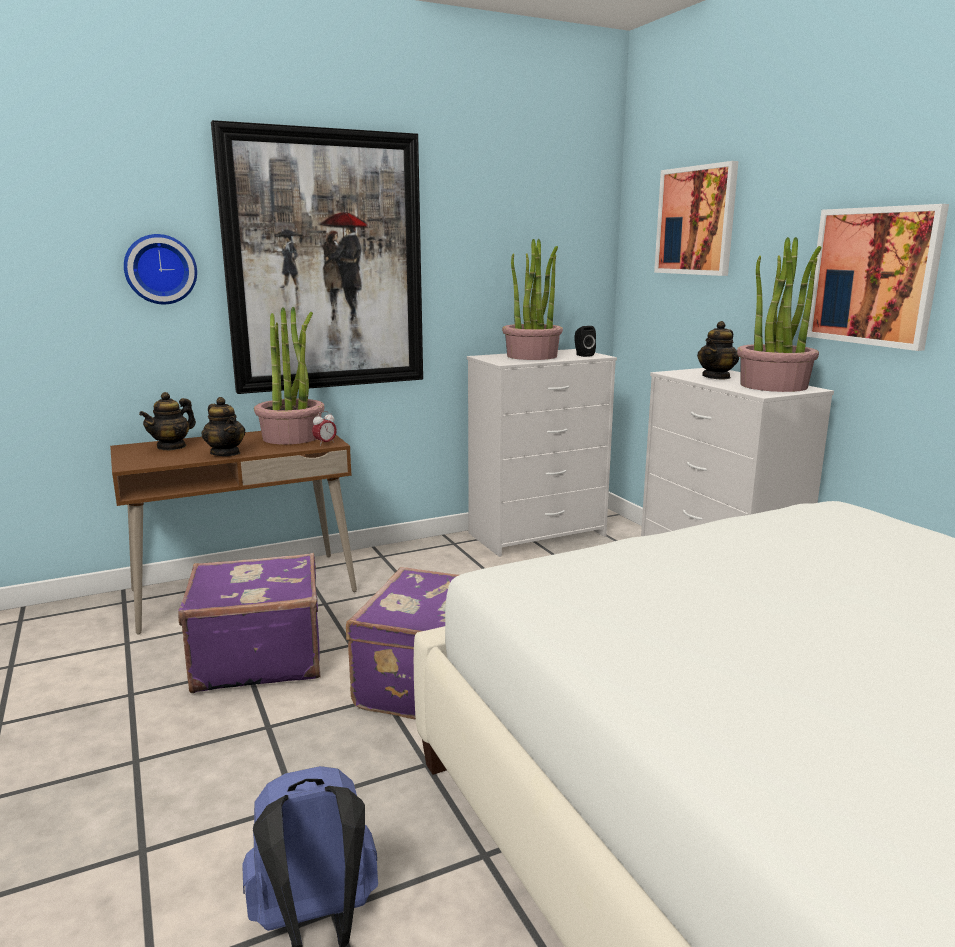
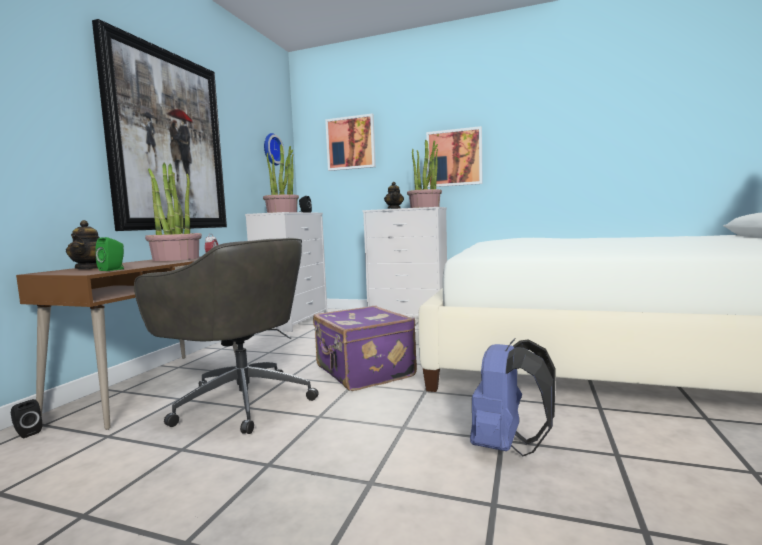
camera: 45 degrees left, 10 degrees down
wall clock [124,234,197,304] -> wall clock moved to [264,133,284,165]
purple suitcase [178,553,320,693] -> grey office chair [134,238,319,434]
teapot [202,397,245,456] -> none
none -> black speaker [11,399,42,438]
none -> green speaker [95,237,124,271]

